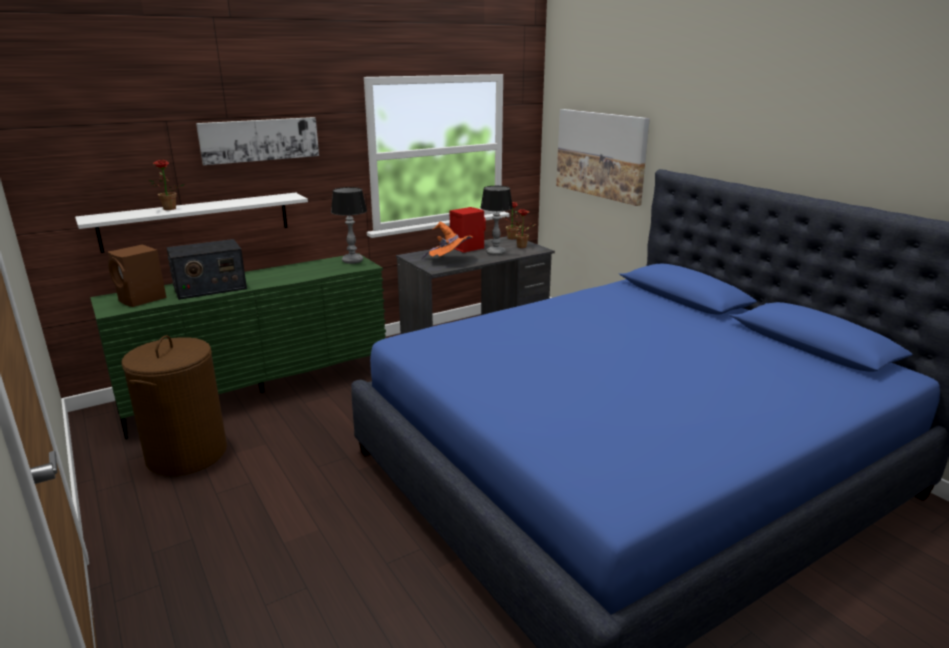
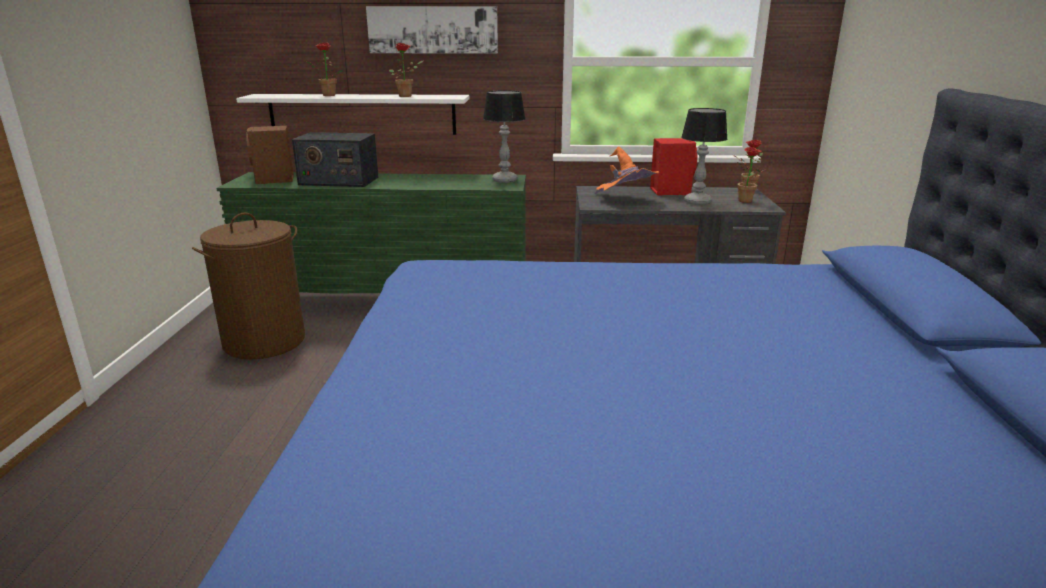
camera: 35 degrees right, 0 degrees up
picture [556,109,650,206] -> none
none -> potted plant [389,43,424,97]

